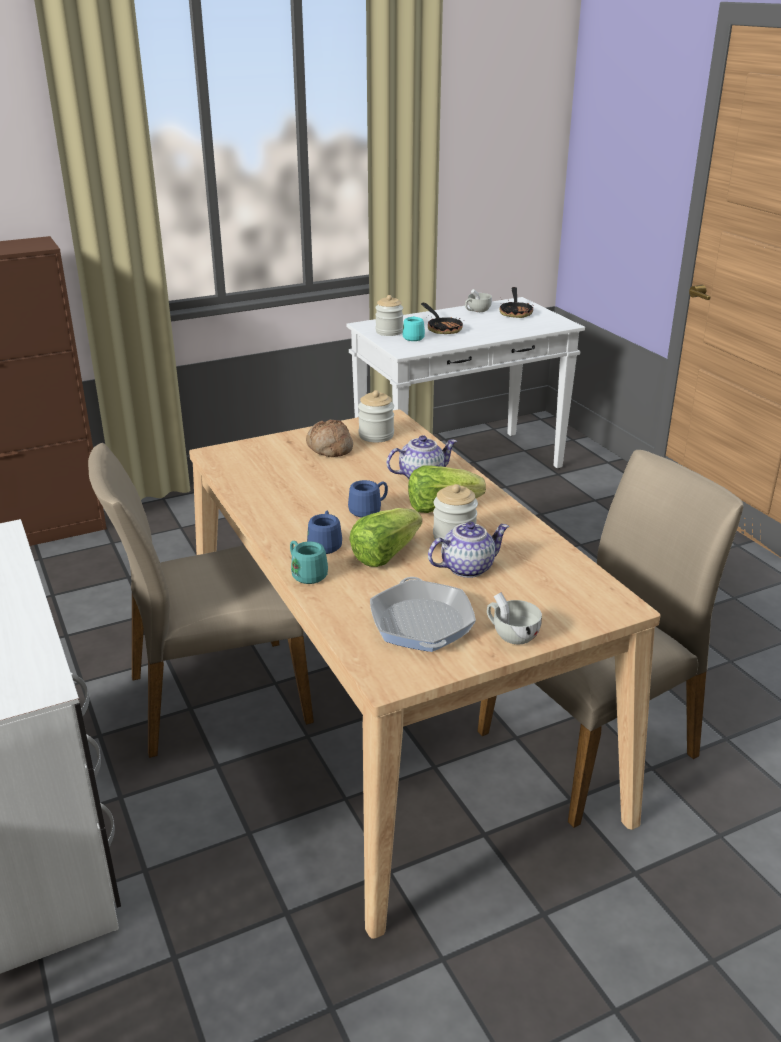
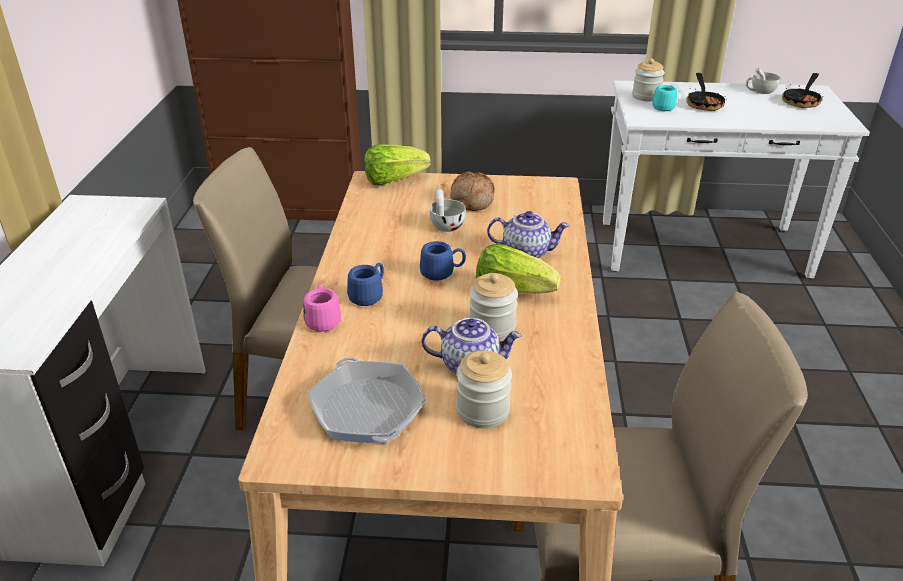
camera: 30 degrees right, 5 degrees up
turquoise mug [290,541,328,584] -> pink mug [303,284,341,332]
lettuce [349,508,422,567] -> lettuce moved to [364,144,431,185]
jar [358,390,394,442] -> jar moved to [456,350,512,428]
frying pan [370,577,476,652] -> frying pan turned 45 degrees counterclockwise [307,357,426,443]
white cup [487,592,542,644] -> white cup moved to [430,189,466,232]

